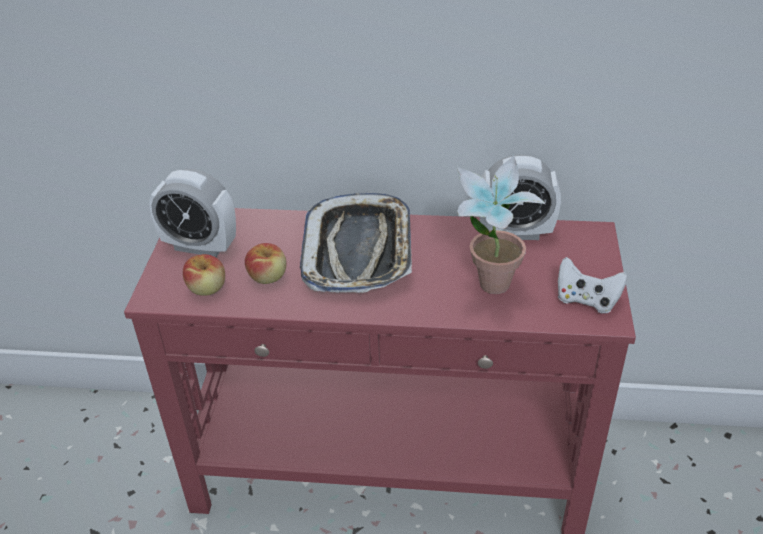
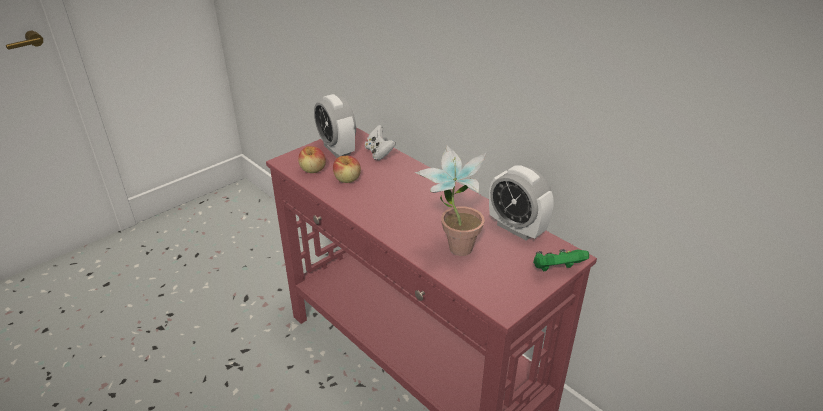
camera: 40 degrees right, 5 degrees down
tray [300,193,412,293] -> none
white game controller [558,257,627,314] -> white game controller moved to [365,125,396,160]
none -> green game controller [533,249,589,272]

